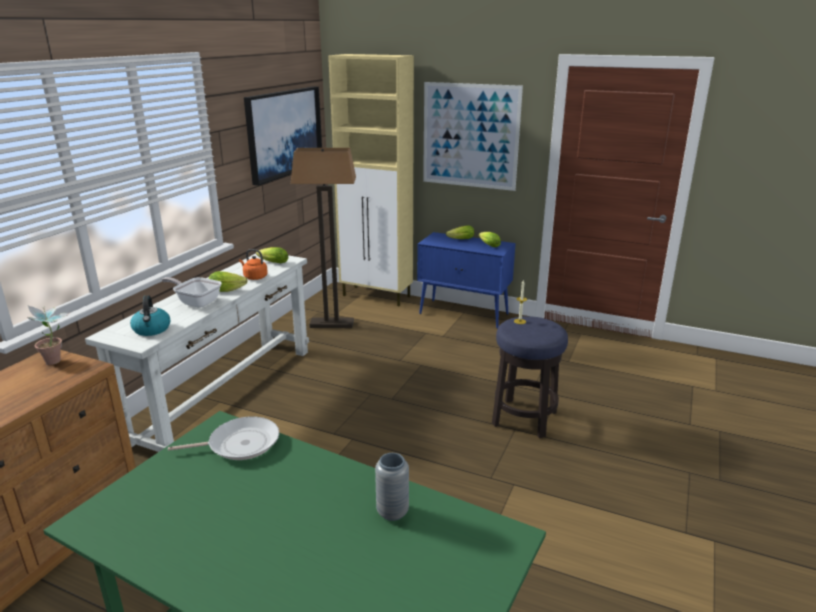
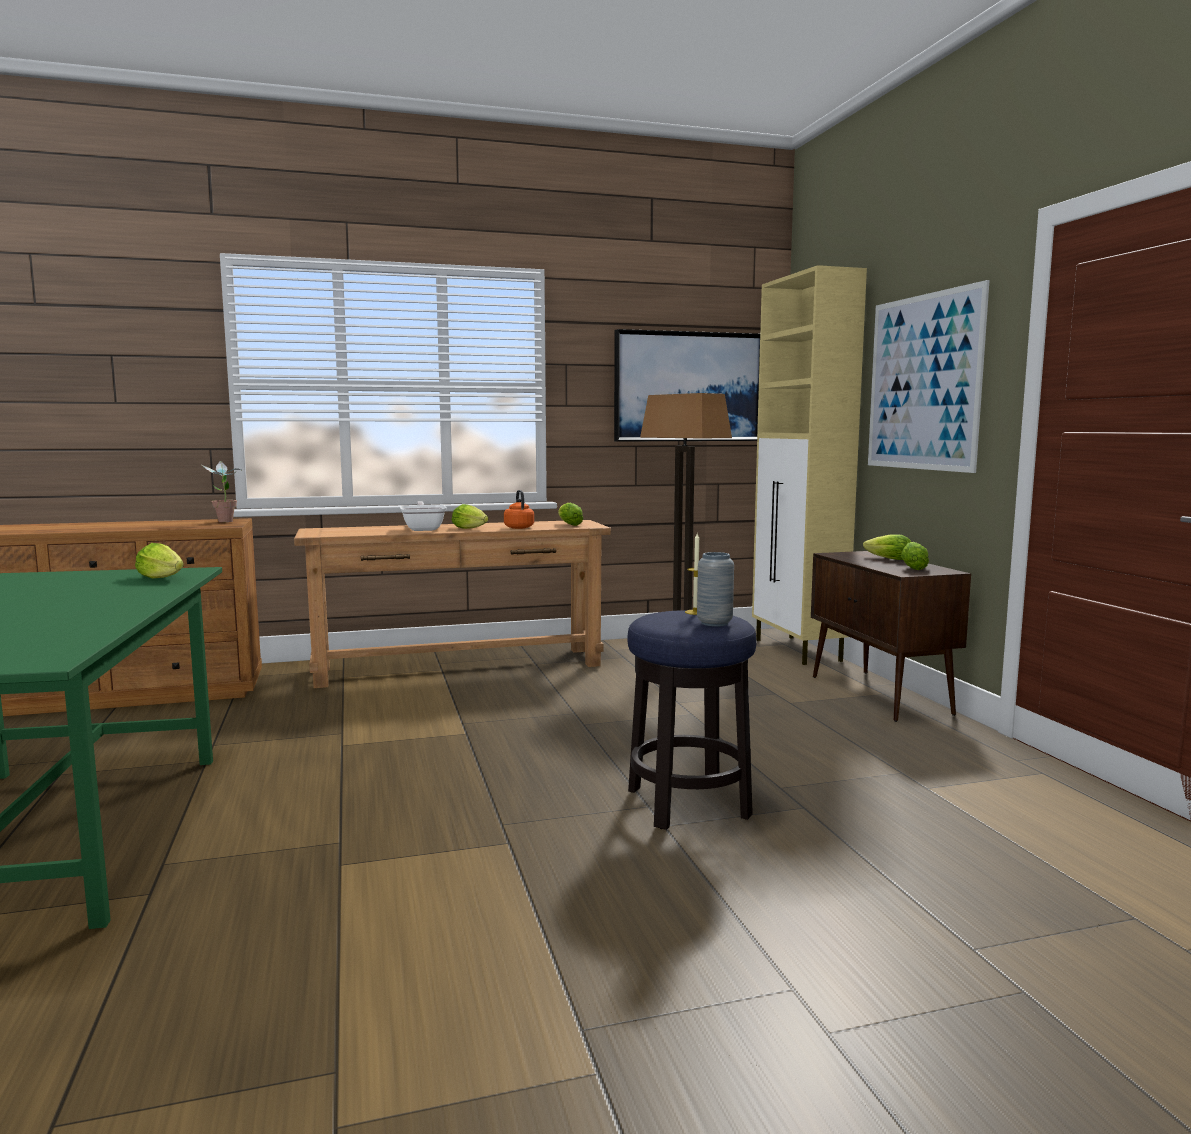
camera: 50 degrees right, 15 degrees down
white console table [85,254,309,452] -> brown console table [294,520,611,688]
kettle [130,295,170,336] -> none
frying pan [168,416,279,460] -> lettuce [135,543,184,579]
grey vase [375,453,409,521] -> grey vase moved to [697,552,734,627]
blue cabinet [417,232,516,329] -> brown cabinet [811,551,971,722]

